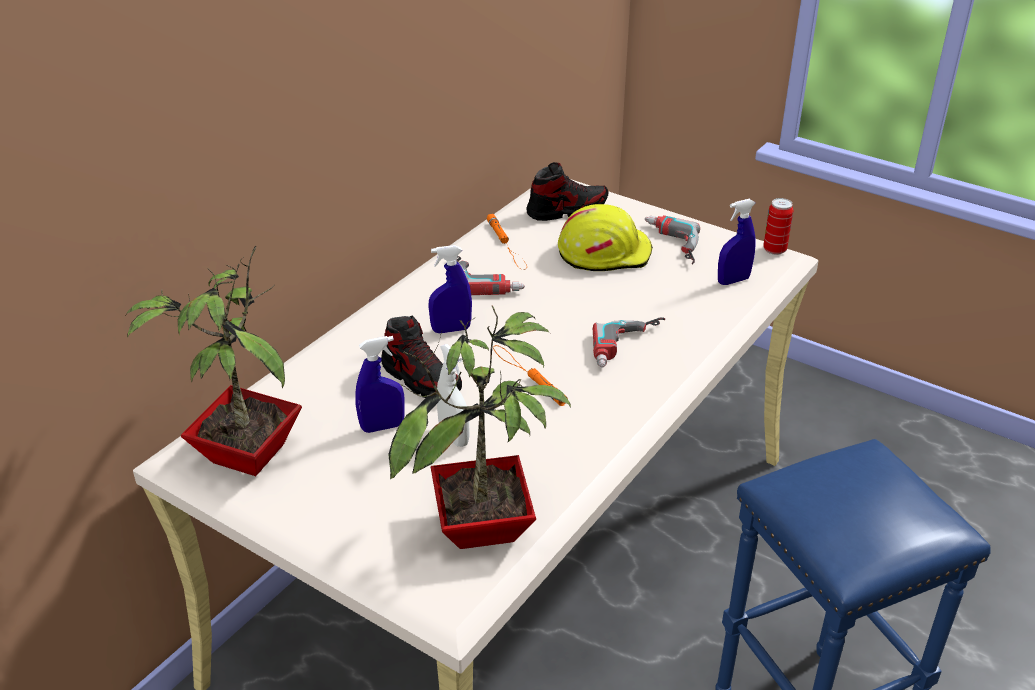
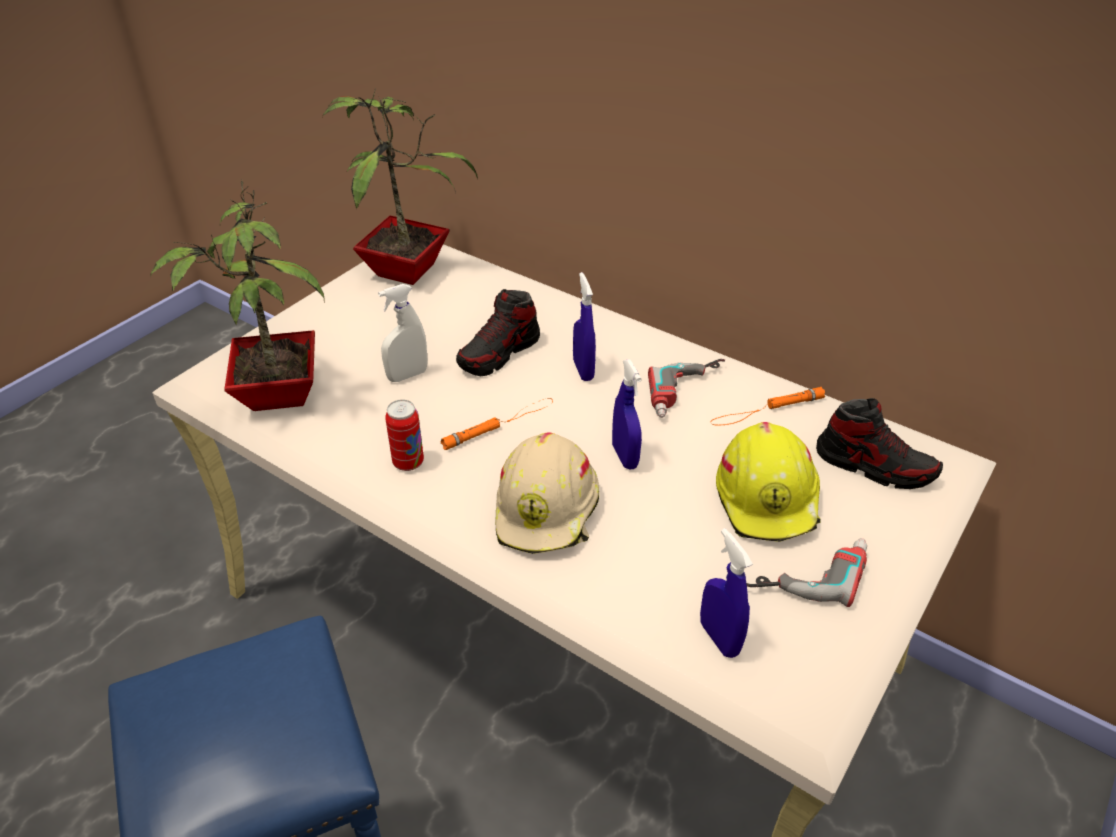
camera: 90 degrees right, 5 degrees up
blue spray bottle [356,336,404,433] -> blue spray bottle moved to [612,359,642,469]
shoe [526,162,609,221] -> shoe turned 45 degrees counterclockwise [816,398,943,489]
power drill [593,317,666,367] -> beige hard hat [496,432,599,554]
can [763,198,793,255] -> can moved to [385,400,424,471]

